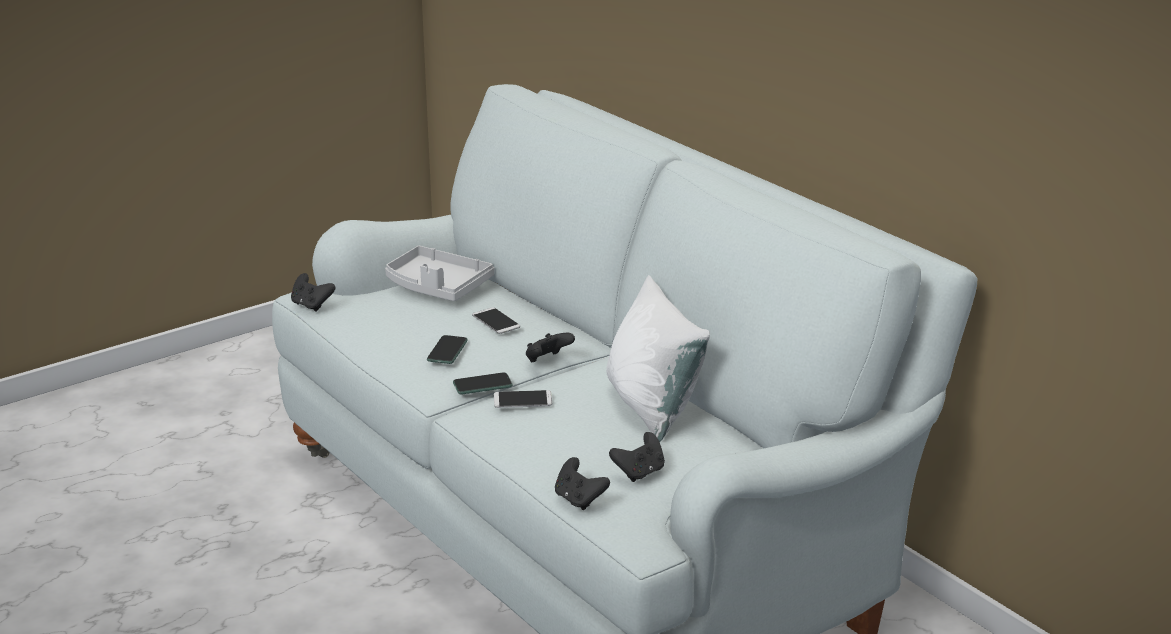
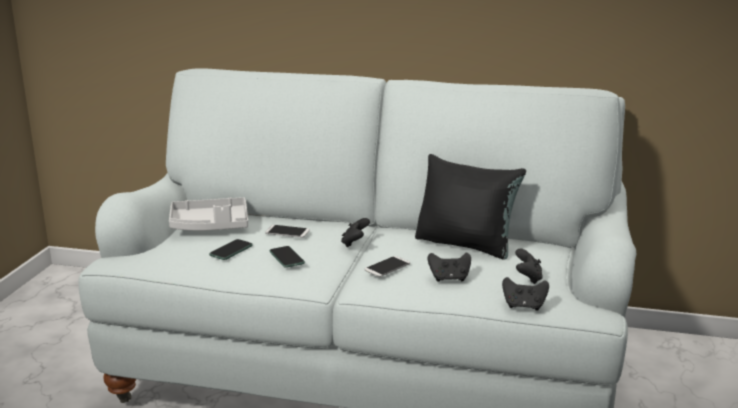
camera: 40 degrees left, 5 degrees down
black game controller [291,273,336,312] -> black game controller moved to [428,253,471,282]
phone [453,372,513,394] -> phone moved to [209,239,253,260]
white pillow [606,275,710,442] -> black pillow [415,154,526,260]

